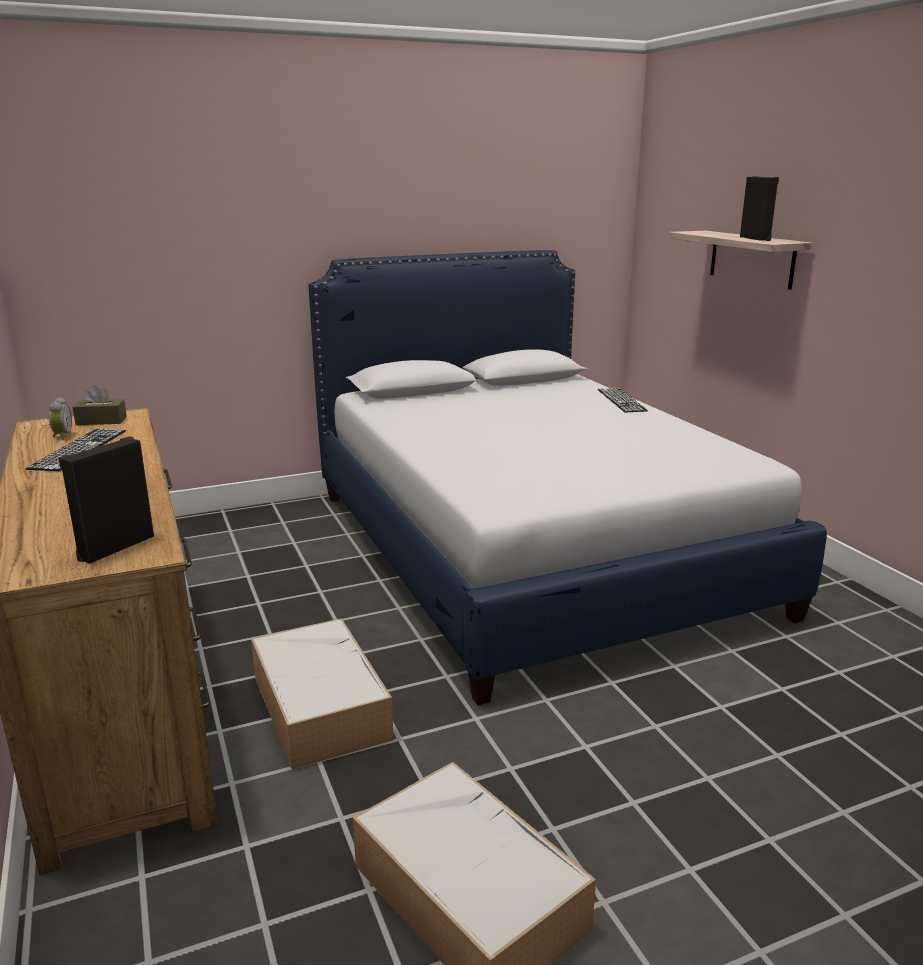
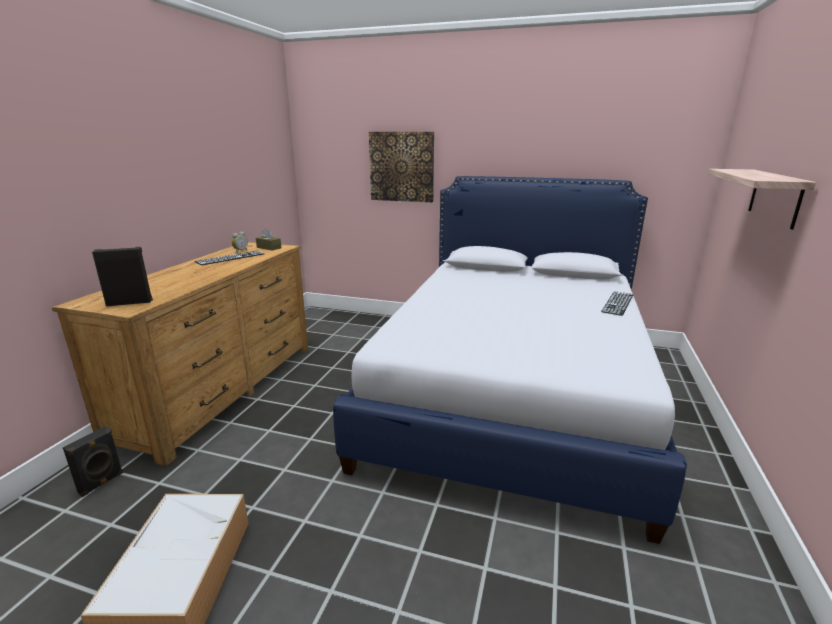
camera: 40 degrees right, 0 degrees up
storage box [251,618,393,770] -> none
black speaker [740,176,779,241] -> black speaker moved to [63,426,123,497]
none -> picture [369,132,434,202]

